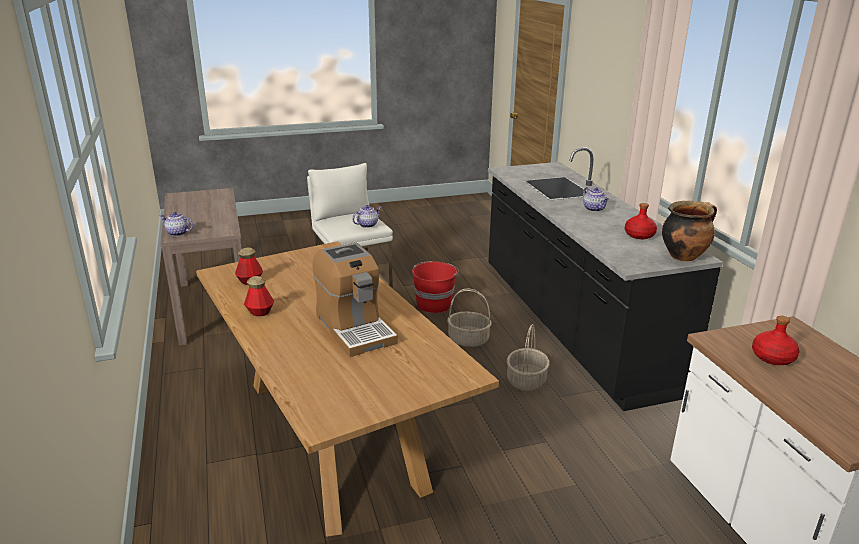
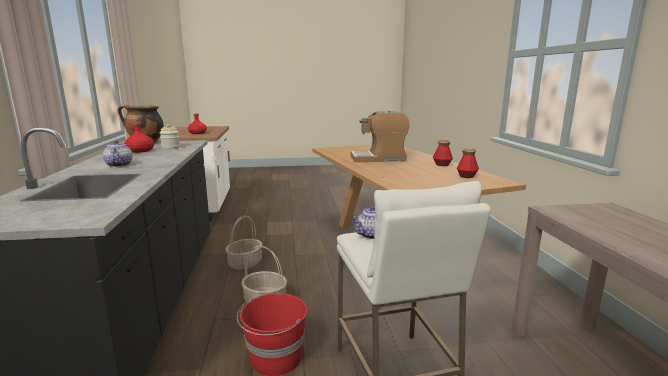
camera: 170 degrees left, 10 degrees down
teapot [159,212,193,236] -> none
coffee machine [312,242,398,357] -> coffee machine turned 75 degrees counterclockwise [351,111,410,162]
none -> jar [160,124,180,150]

